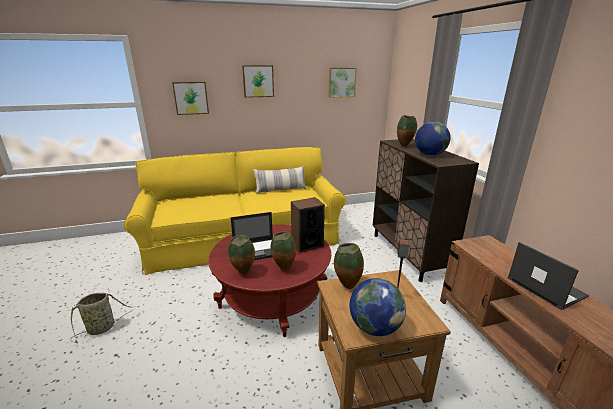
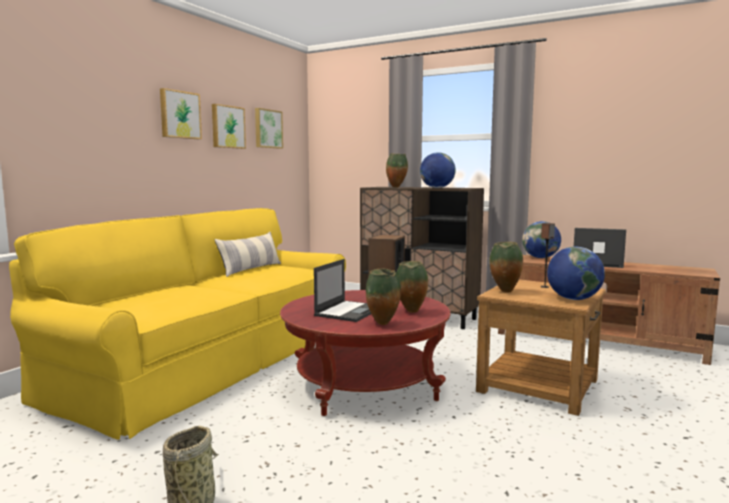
camera: 45 degrees left, 15 degrees down
picture [172,82,209,115] -> picture moved to [212,104,246,149]
none -> globe [522,221,561,258]

